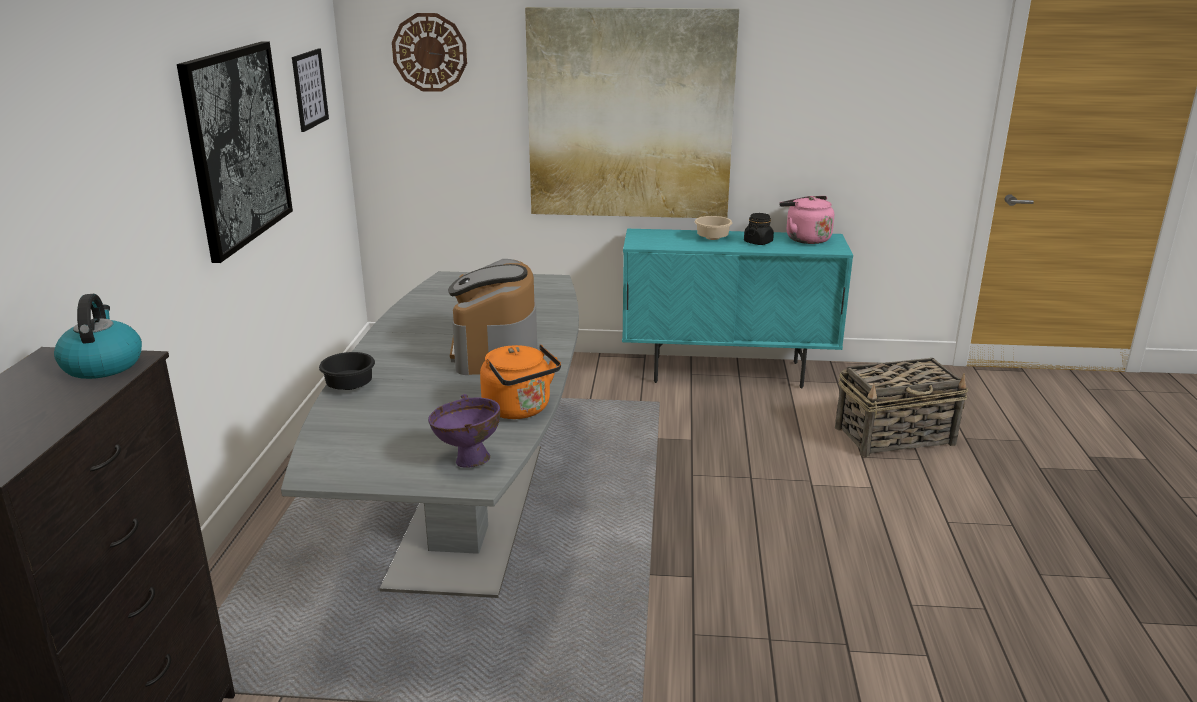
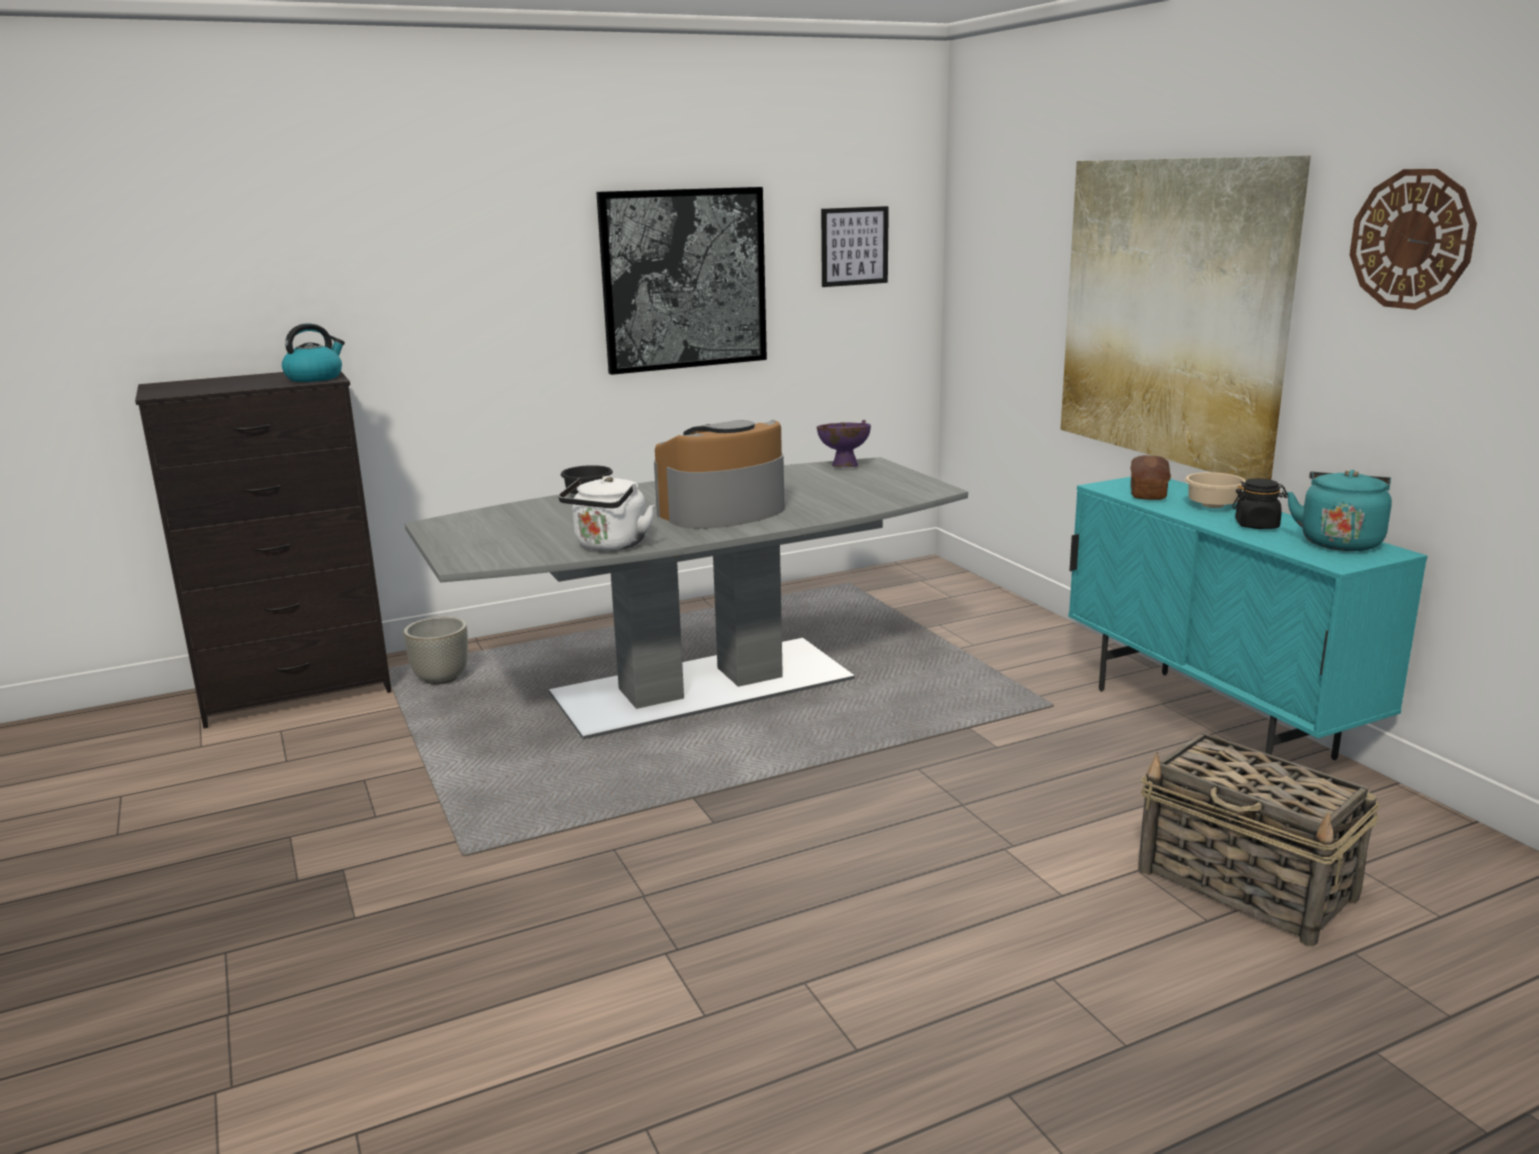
camera: 60 degrees right, 5 degrees down
wall clock [392,13,467,92] -> wall clock moved to [1350,169,1477,310]
purple bowl [428,394,500,468] -> purple bowl moved to [817,420,871,467]
orange kettle [480,345,561,419] -> white kettle [558,476,655,551]
pink kettle [779,196,834,244] -> turquoise kettle [1287,470,1392,551]
none -> grey planter [404,617,468,684]
none -> bread [1131,455,1171,500]

